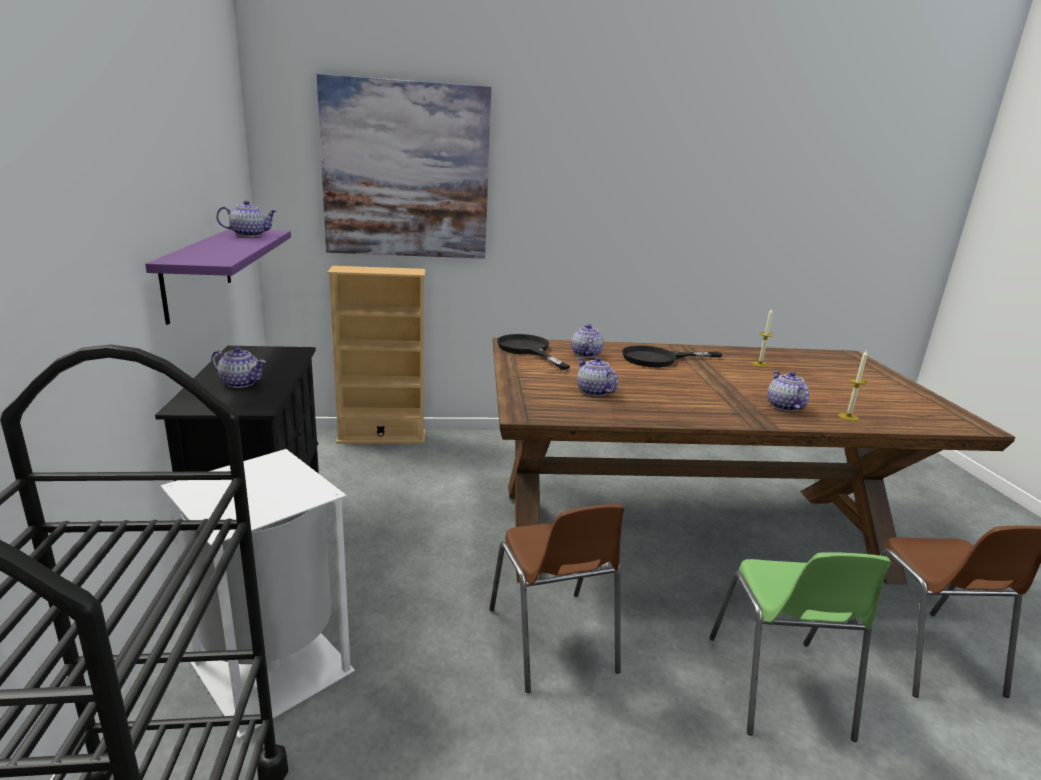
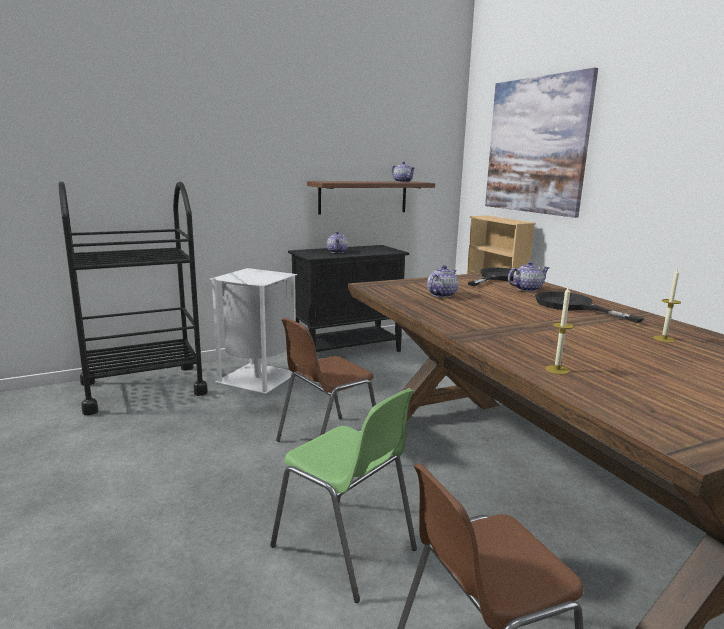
camera: 70 degrees right, 5 degrees down
purple shelf [145,229,291,325] -> brown shelf [307,181,435,215]
green chair [709,552,892,742] -> green chair turned 120 degrees counterclockwise [270,388,417,603]
teapot [767,371,809,411] -> none

